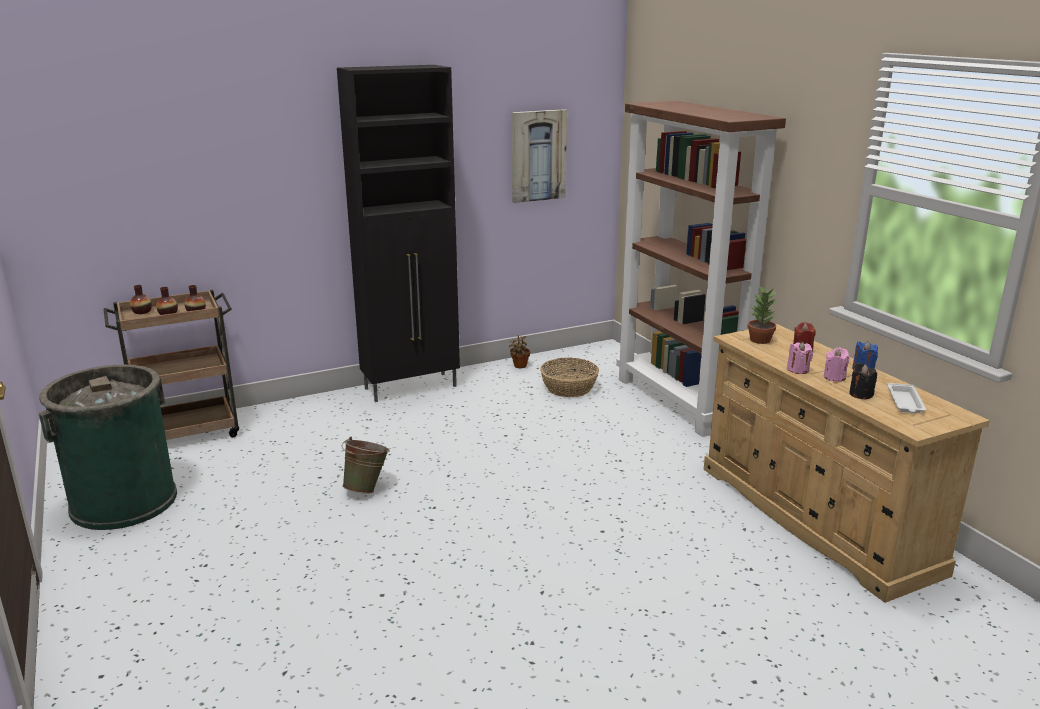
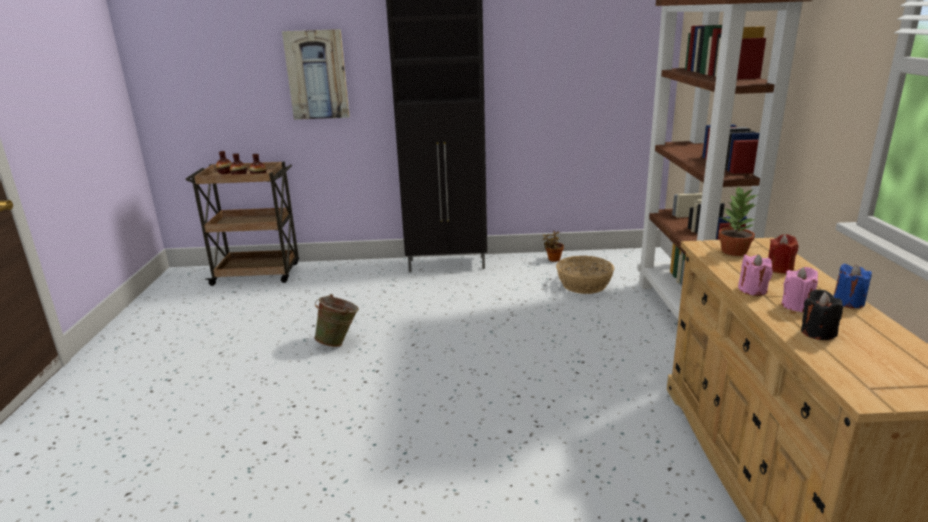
camera: 25 degrees right, 0 degrees up
green trash can [39,365,177,530] -> none
picture [512,109,567,203] -> picture moved to [282,29,350,120]
white tray [887,383,926,413] -> none

